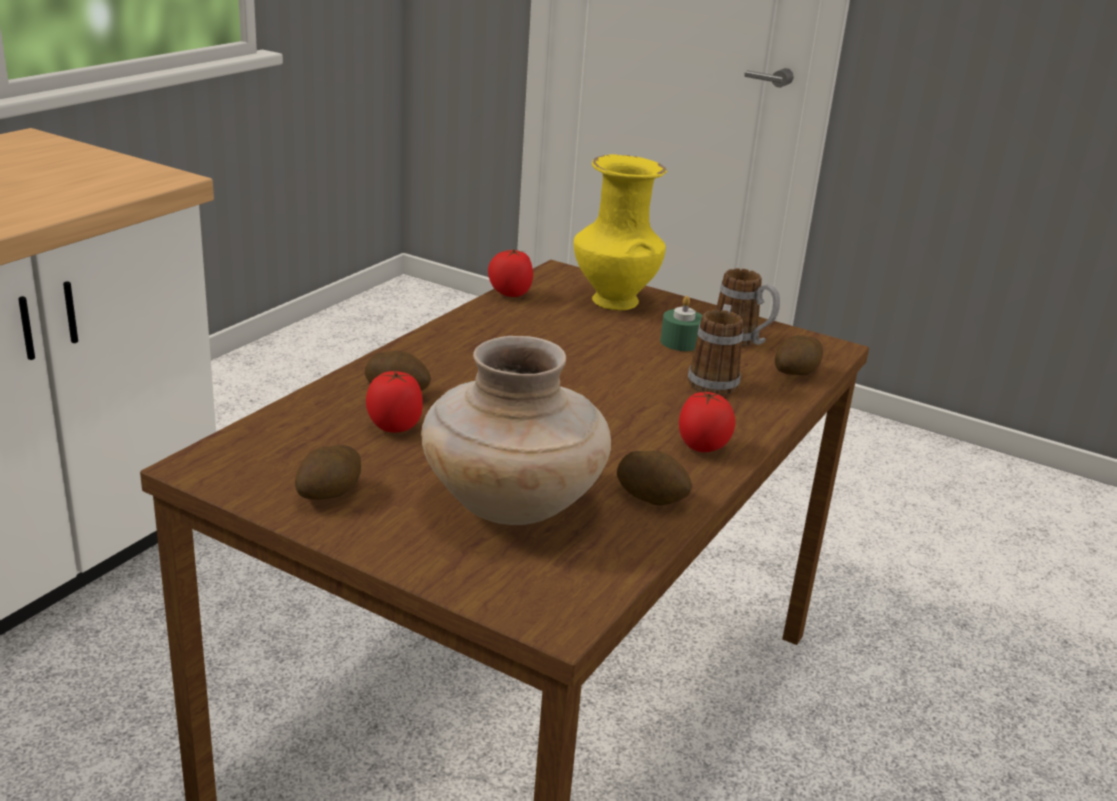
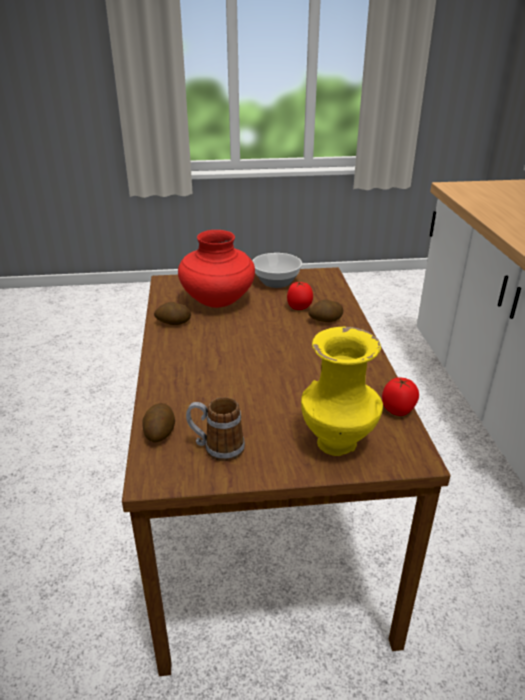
camera: 145 degrees right, 5 degrees up
potato [295,445,361,500] -> bowl [252,253,302,288]
beige vase [421,336,611,525] -> red vase [178,230,255,308]
green candle [660,296,703,351] -> none
tomato [679,390,735,452] -> none
mug [688,304,743,395] -> none

